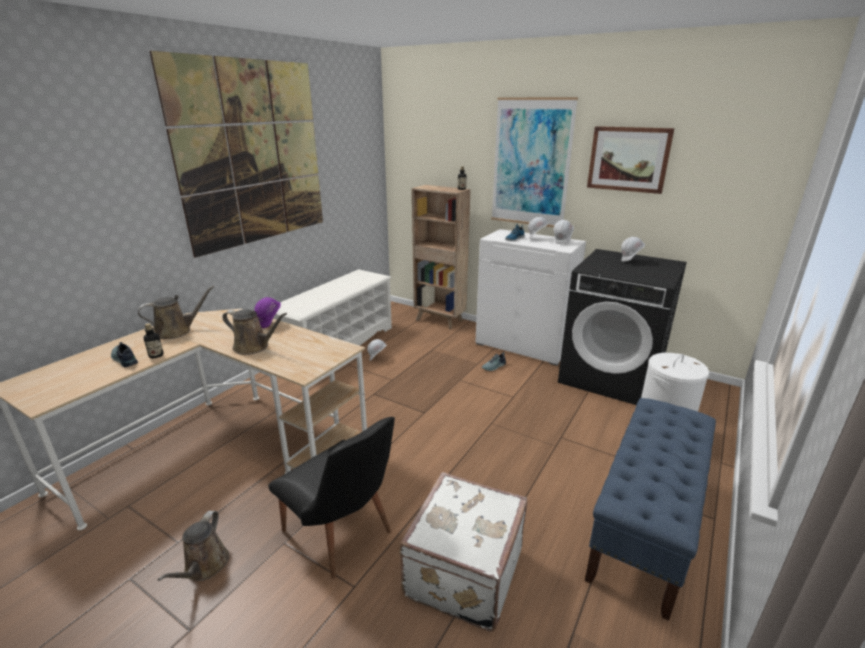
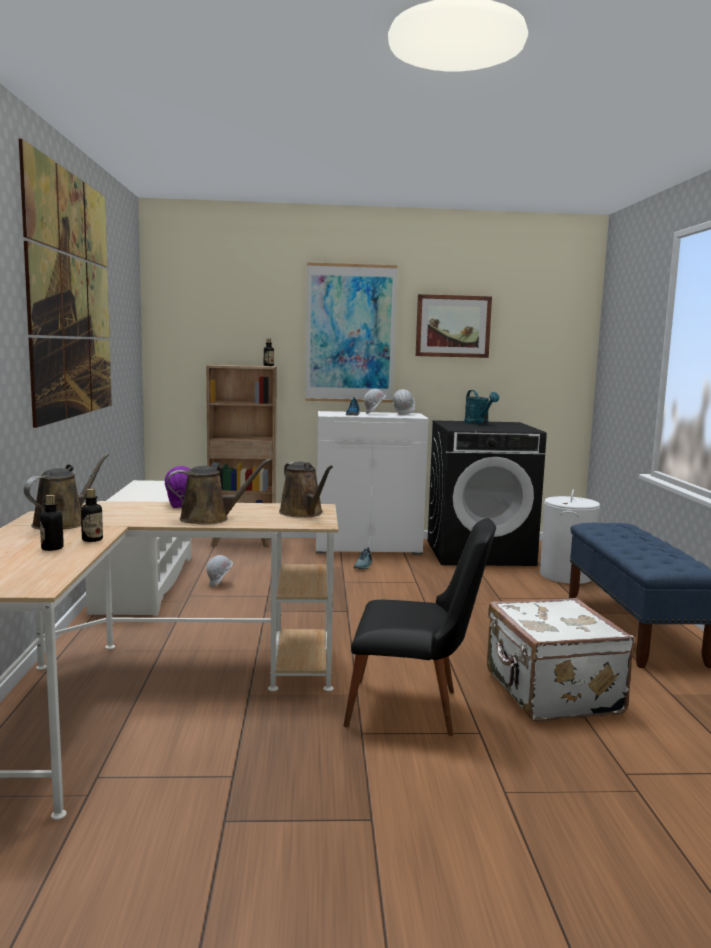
camera: 35 degrees left, 15 degrees down
shoe [111,342,138,367] -> bottle [40,495,64,551]
brown watering can [158,511,229,581] -> brown watering can moved to [279,462,333,518]
white hard hat [621,237,645,261] -> turquoise watering can [464,390,499,425]

